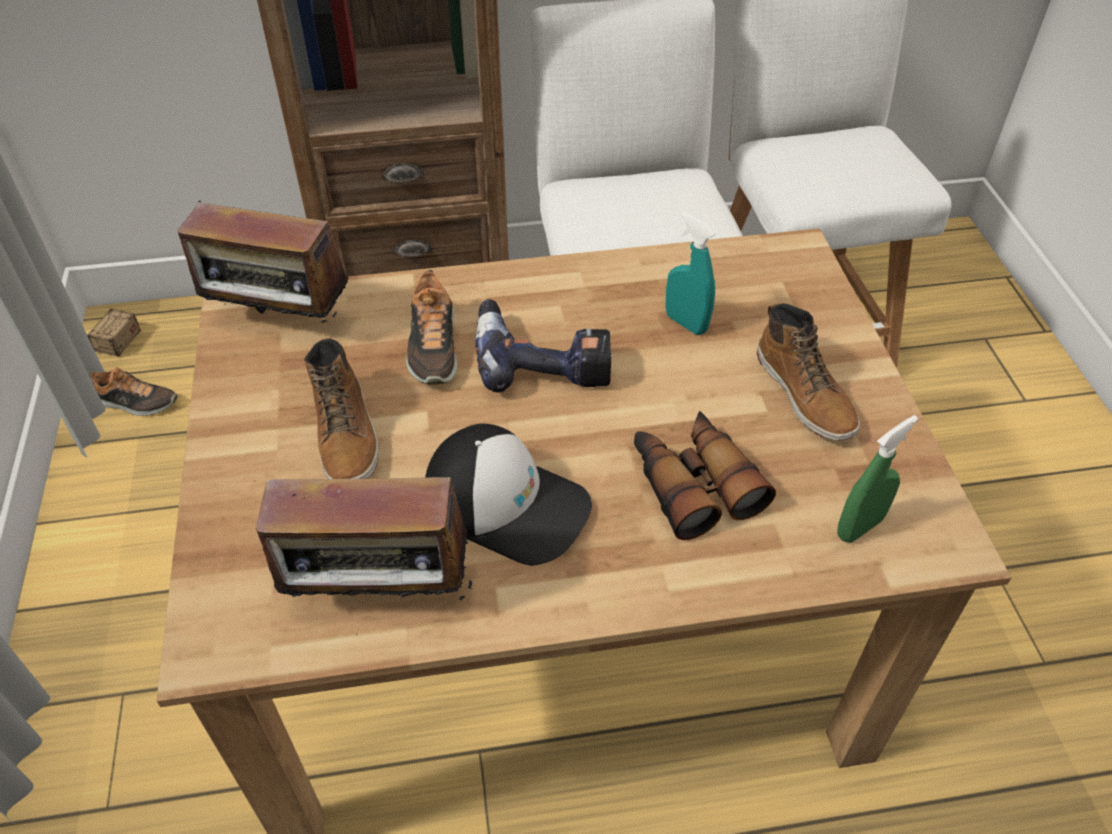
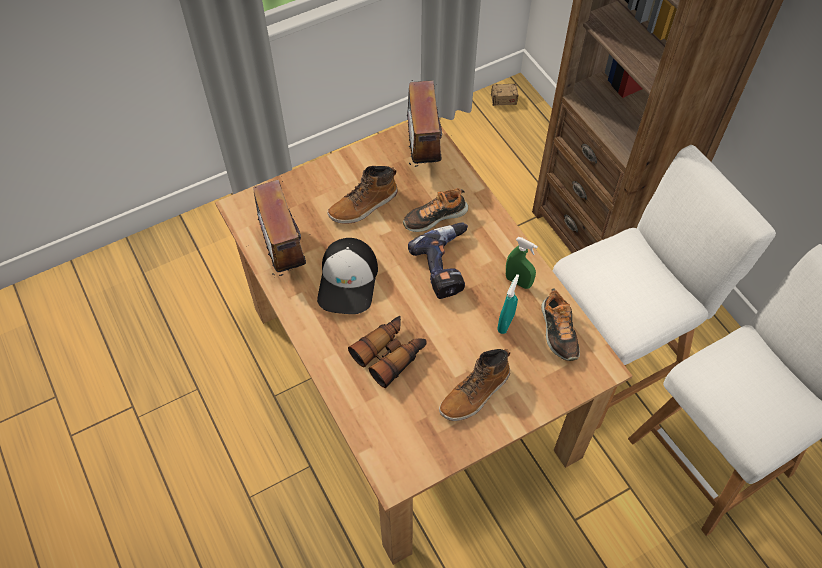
camera: 70 degrees right, 10 degrees up
shoe [89,367,178,416] -> shoe moved to [541,288,580,361]
green spray bottle [837,415,918,543] -> green spray bottle moved to [506,237,538,289]

